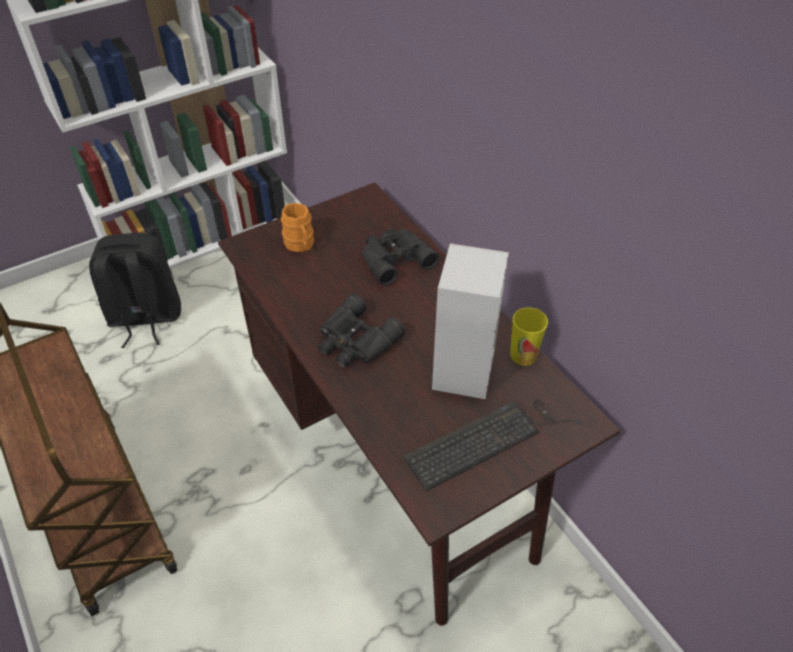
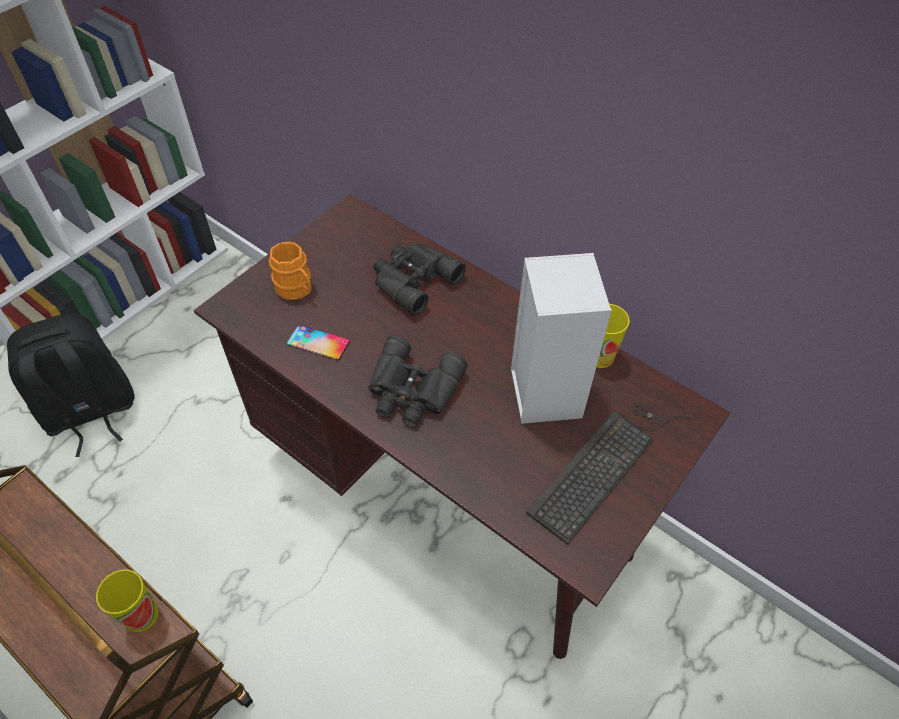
camera: 20 degrees left, 5 degrees up
none -> cup [96,570,159,632]
none -> phone [287,325,350,360]

